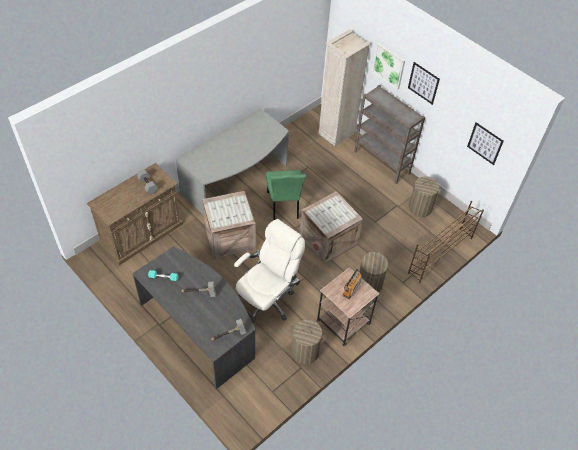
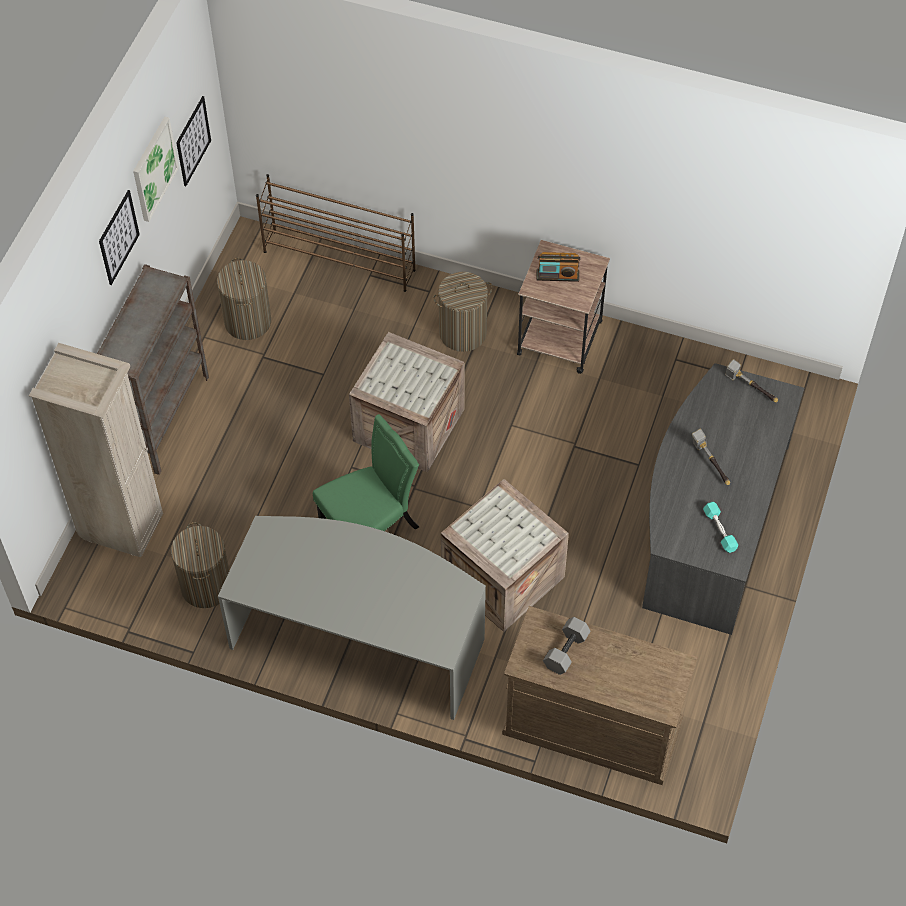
camera: 115 degrees left, 5 degrees up
white office chair [234,219,305,322] -> none
laundry basket [290,320,326,364] -> laundry basket moved to [171,522,230,608]
picture [372,43,405,89] -> picture moved to [133,117,179,222]

